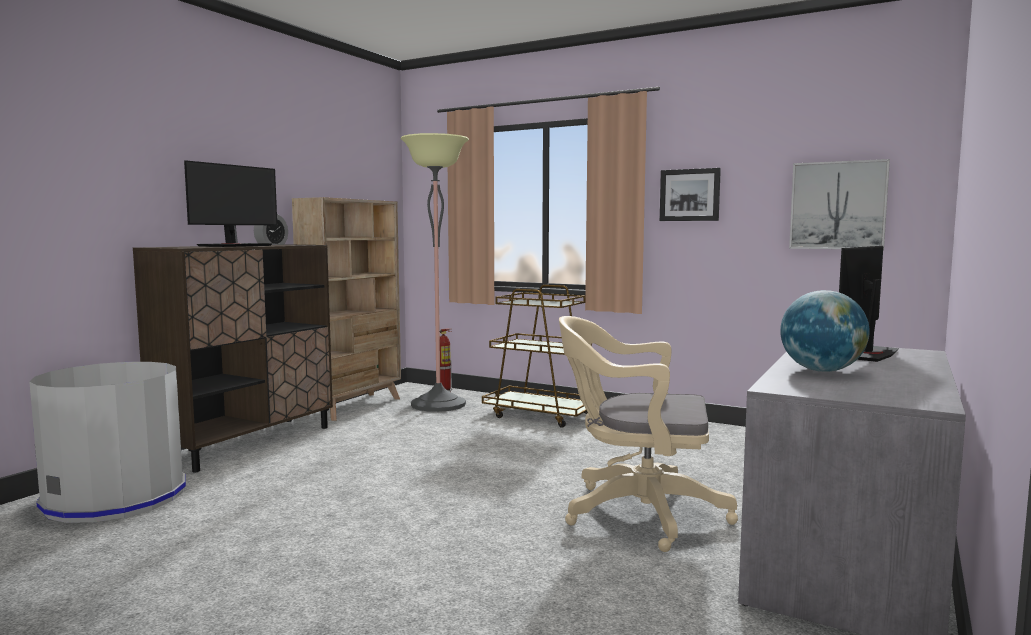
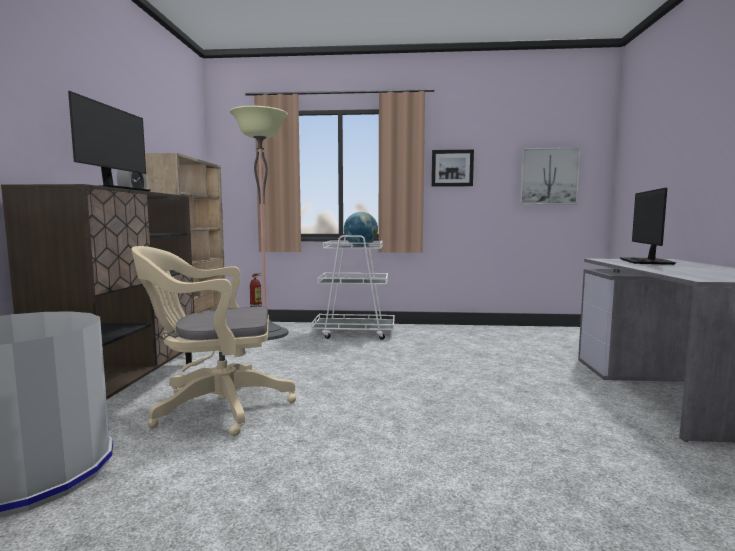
camera: 25 degrees left, 0 degrees up
brown cart [482,285,592,428] -> white cart [311,235,394,340]
beige office chair [559,316,738,552] -> beige office chair moved to [131,246,297,436]
globe [780,290,869,372] -> globe moved to [344,212,378,247]

